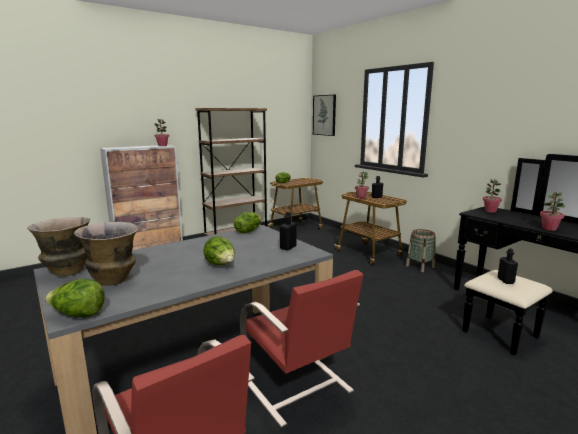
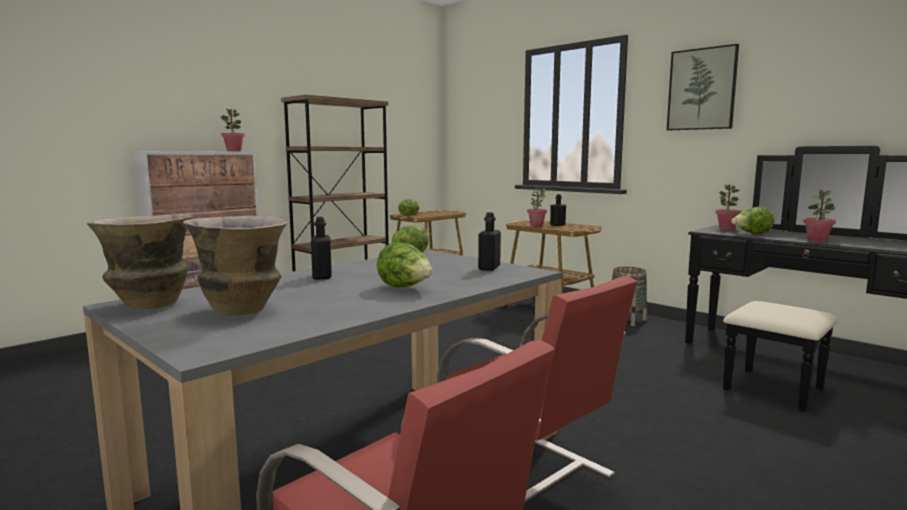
camera: 10 degrees left, 5 degrees down
lettuce [44,279,105,317] -> lettuce moved to [731,207,774,234]
picture [313,95,336,136] -> picture moved to [667,44,739,130]
black bottle [498,249,518,284] -> black bottle moved to [311,217,332,280]

